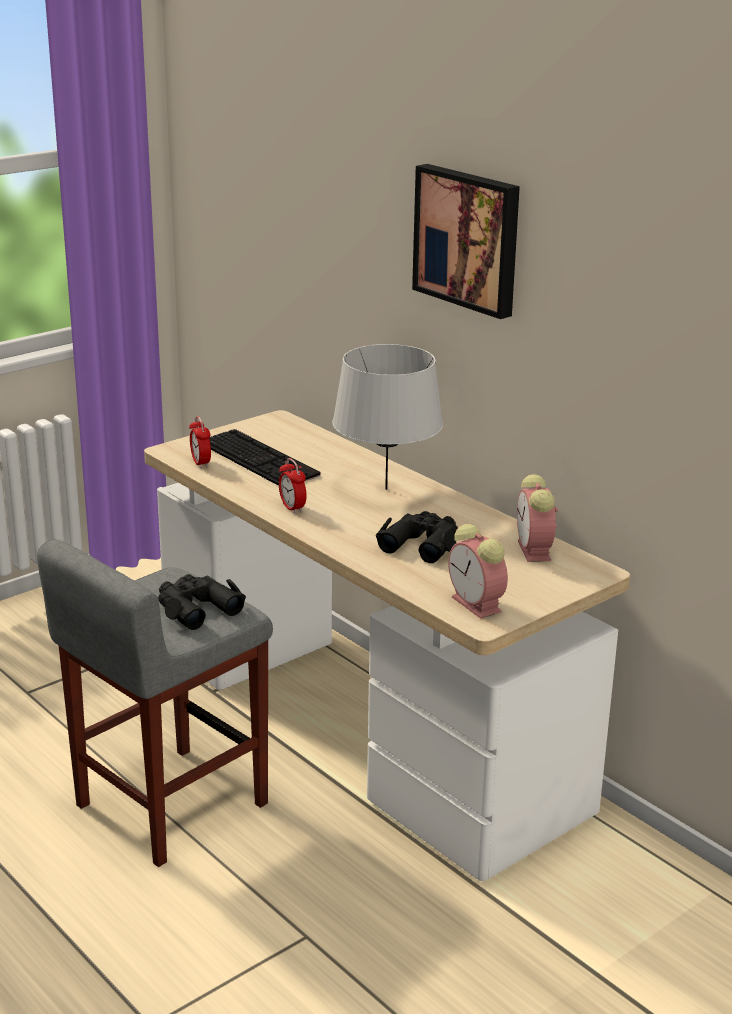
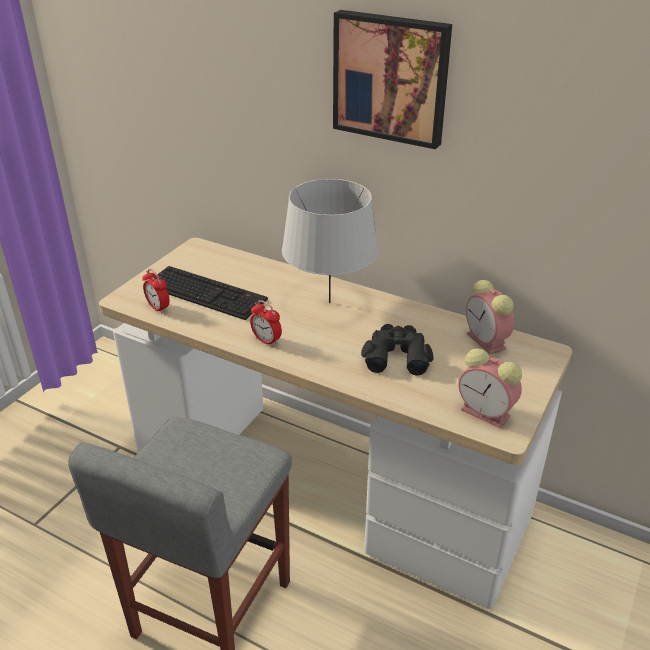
camera: 20 degrees left, 10 degrees up
black binoculars [158,574,246,630] -> none

